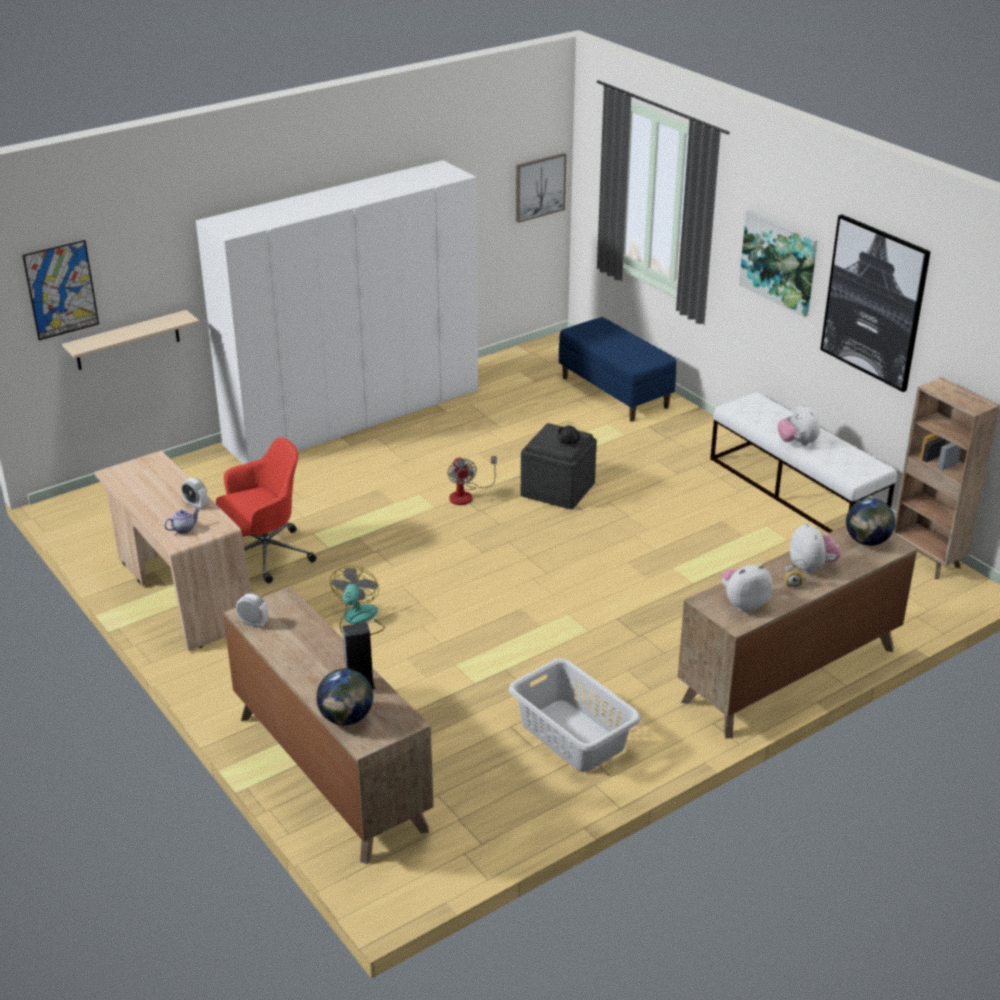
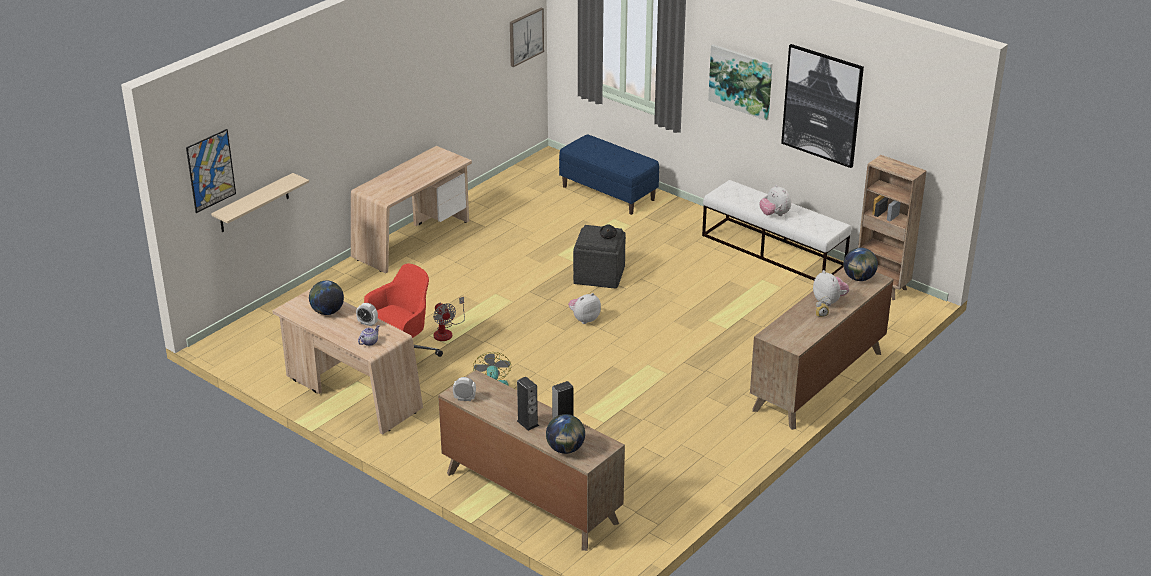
camera: 15 degrees left, 0 degrees up
white wardrobe [196,160,478,464] -> beige desk [351,146,472,273]
fan [447,456,497,505] -> fan moved to [433,297,465,341]
grey laundry basket [509,658,641,772] -> none
plush toy [721,564,772,611] -> plush toy moved to [568,293,601,324]
none -> globe [309,280,344,315]
none -> speaker [517,377,539,431]

